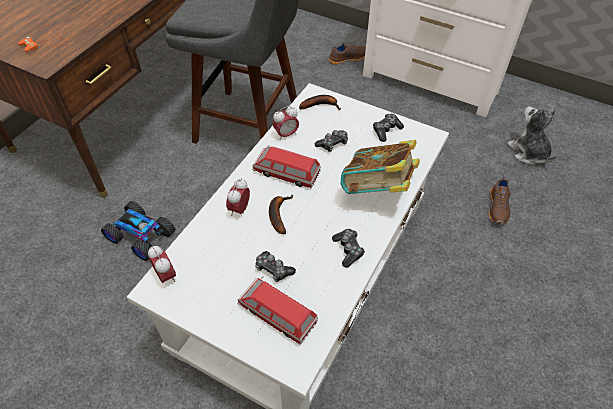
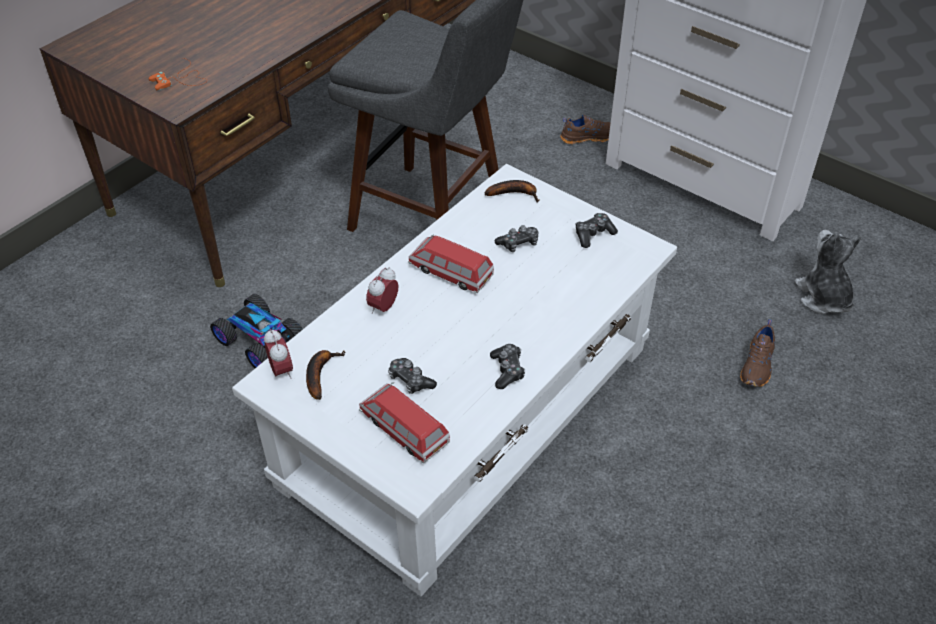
camera: 10 degrees right, 5 degrees down
banana [269,195,293,234] -> banana moved to [306,350,346,400]
alarm clock [273,106,299,140] -> none
book [341,140,420,194] -> none

